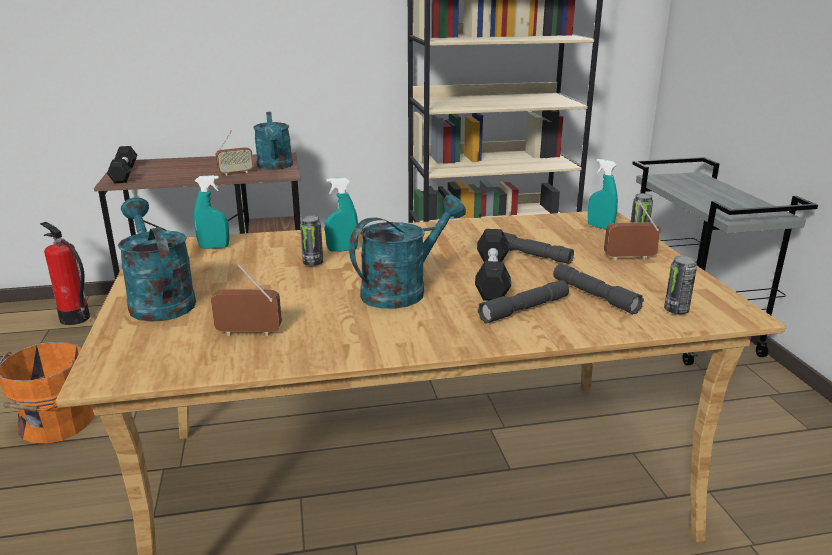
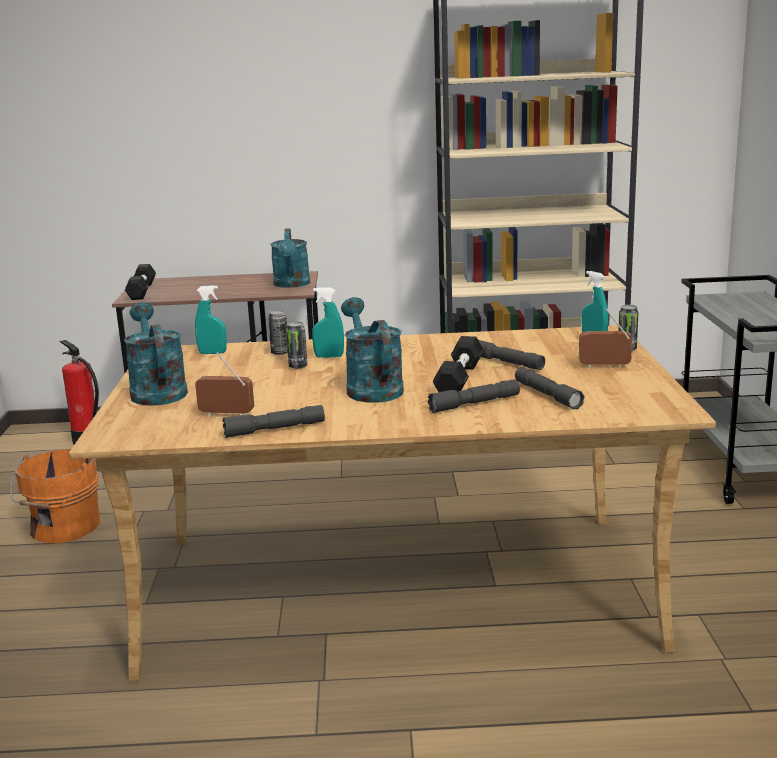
camera: 10 degrees right, 5 degrees down
radio [216,130,254,176] -> none
turquoise watering can [349,195,466,309] -> turquoise watering can turned 75 degrees counterclockwise [341,297,404,402]
can [664,256,697,315] -> can moved to [268,310,288,355]
none -> grey flashlight [222,405,325,438]

